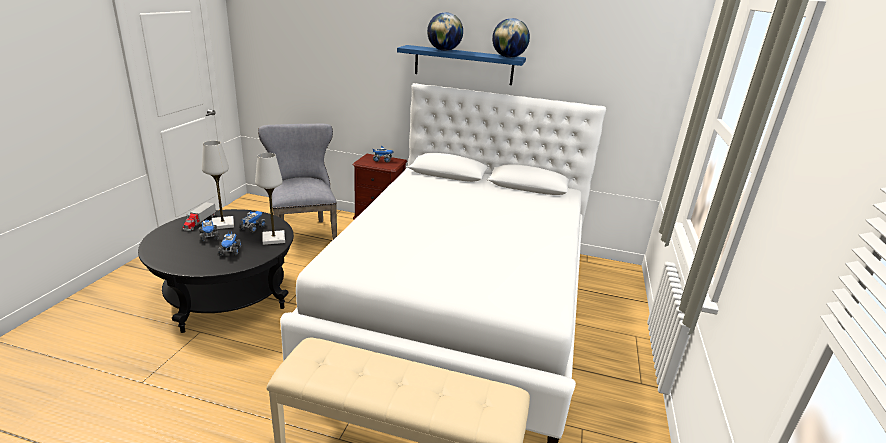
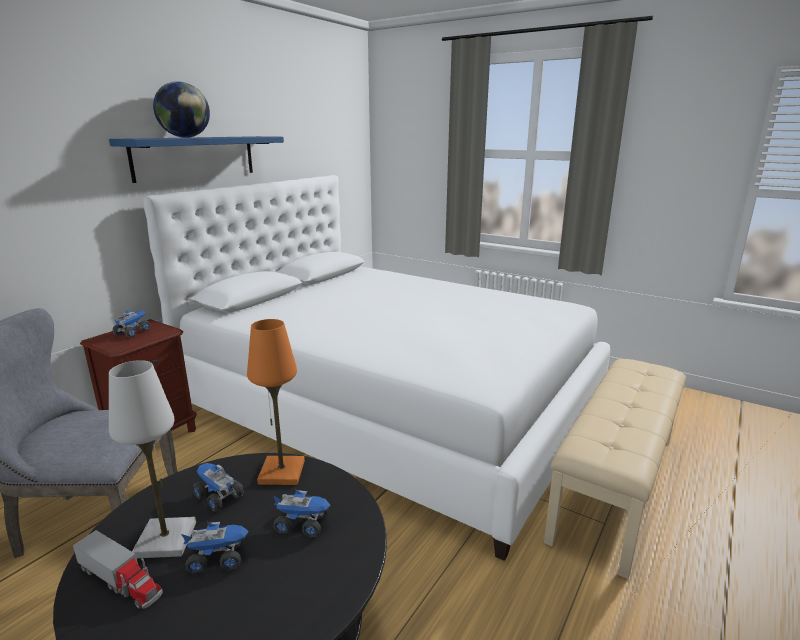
camera: 70 degrees left, 5 degrees down
white table lamp [255,153,285,245] -> orange table lamp [247,319,305,485]
globe [492,18,530,58] -> none

